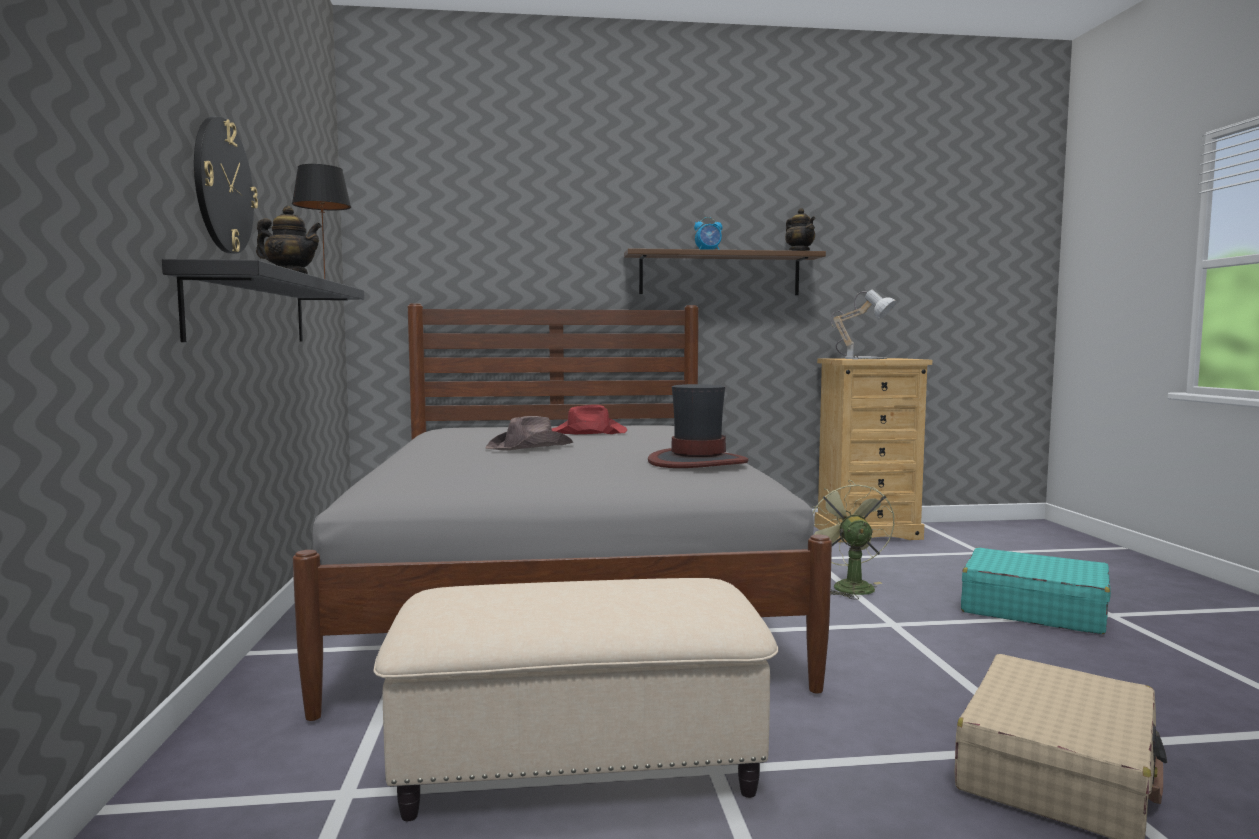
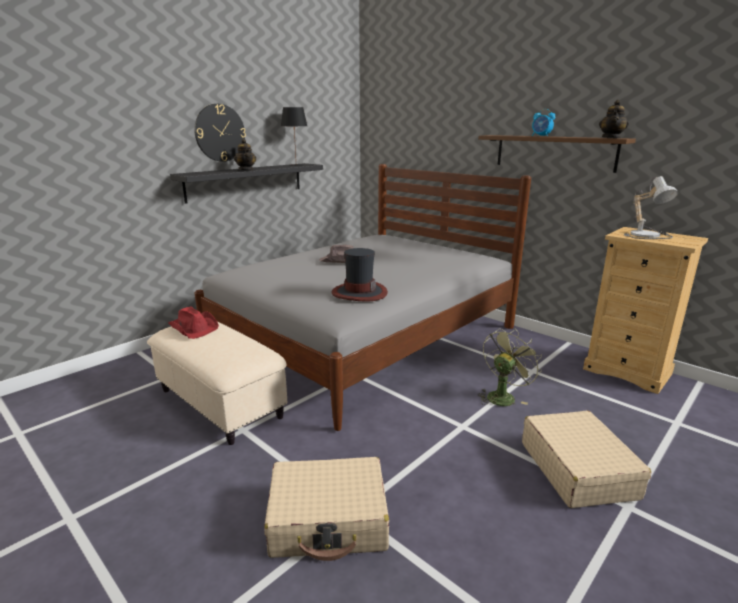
camera: 50 degrees right, 15 degrees up
red hat [552,405,627,434] -> red hat moved to [168,306,219,339]
turquoise suitcase [961,548,1111,634] -> beige suitcase [522,411,651,508]

